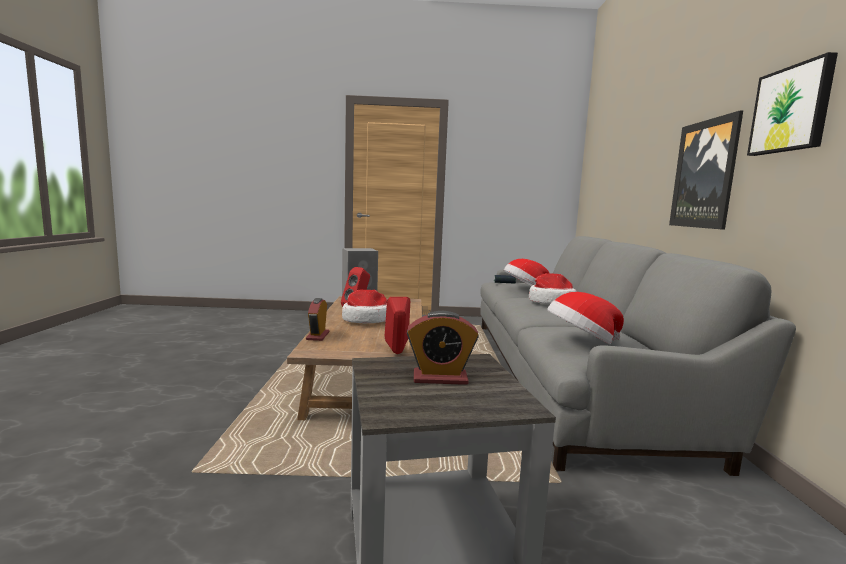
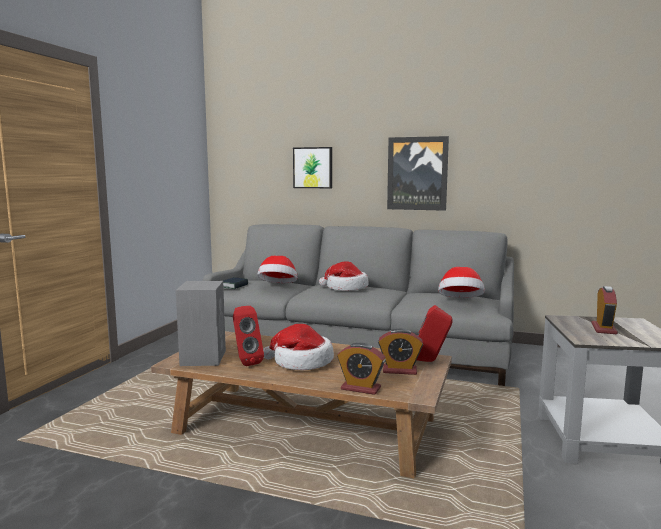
camera: 70 degrees left, 0 degrees up
picture [747,52,838,156] -> picture moved to [293,147,332,188]
none -> alarm clock [378,329,423,375]

